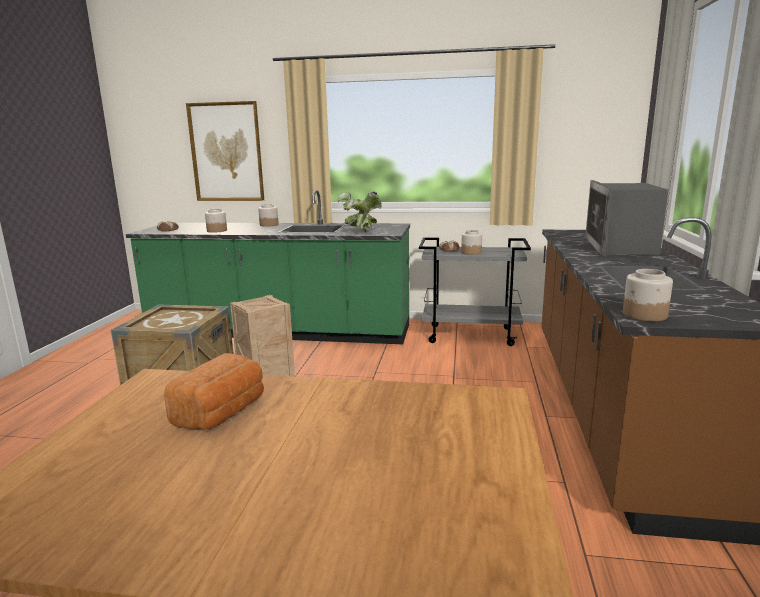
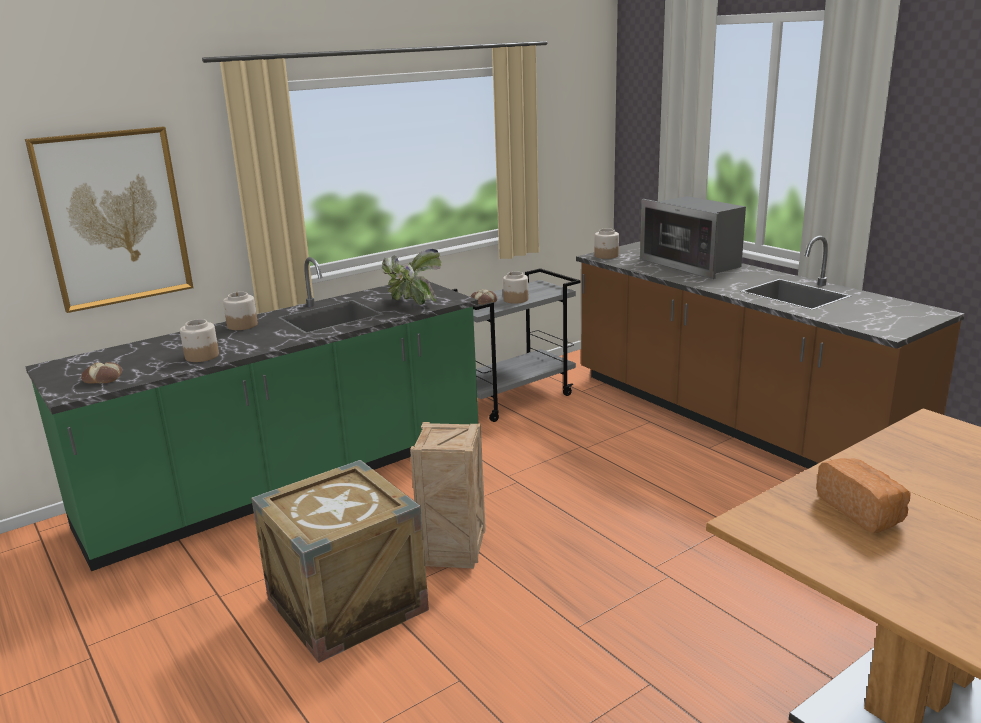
camera: 45 degrees left, 5 degrees up
jar [623,269,673,321] -> jar moved to [594,228,619,259]

